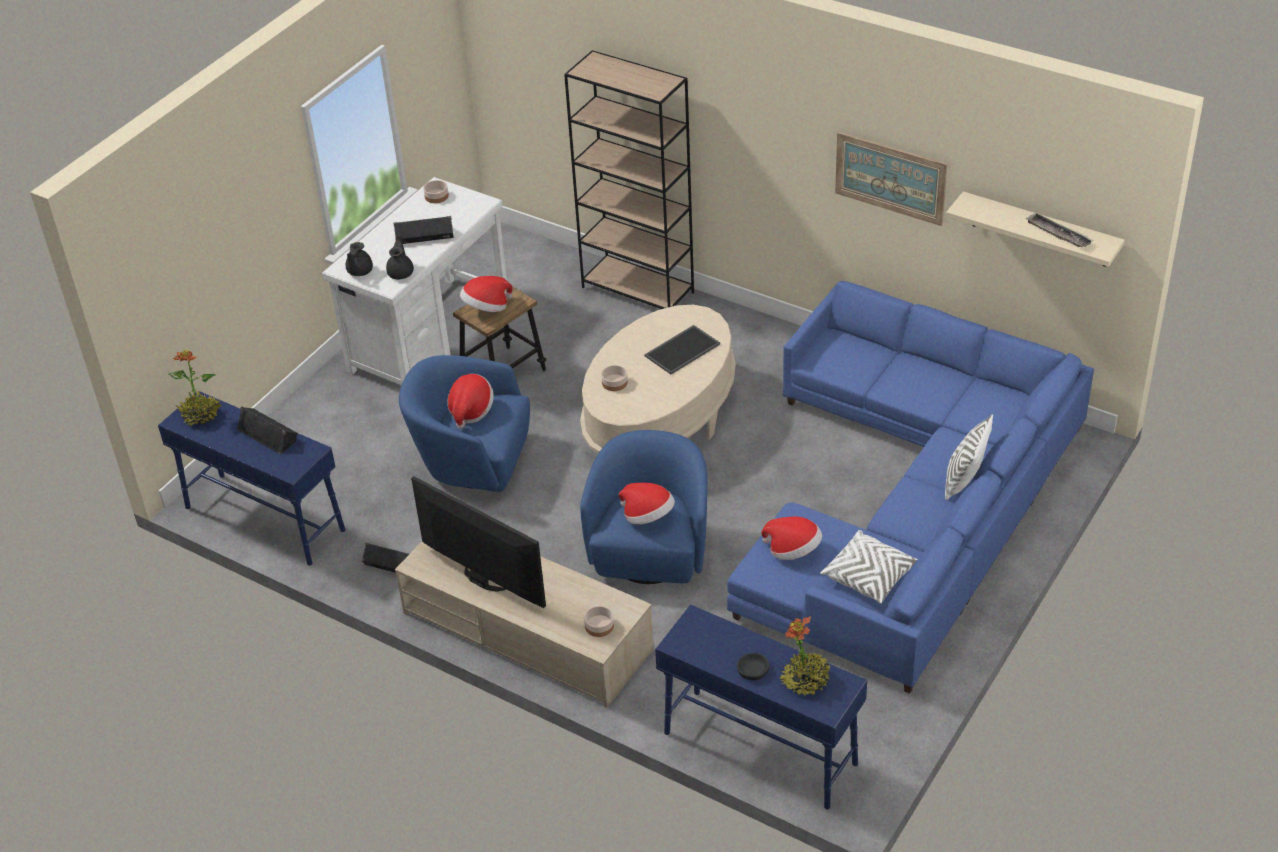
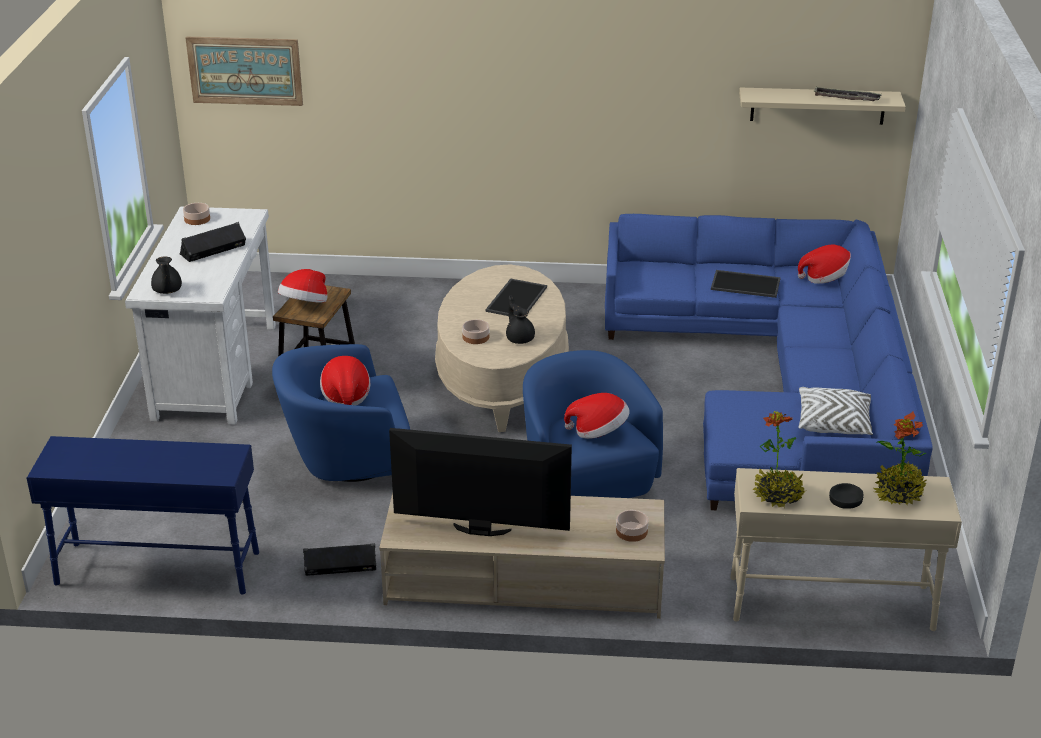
camera: 30 degrees left, 10 degrees down
potted plant [168,349,222,426] -> potted plant moved to [753,411,805,508]
black speaker [237,407,298,455] -> none
black teapot [386,232,414,280] -> black teapot moved to [506,295,535,344]
beige bookcase [564,50,694,309] -> none
blue console table [655,605,867,809] -> beige console table [730,468,962,631]
hat [761,517,822,560] -> hat moved to [798,244,851,284]
picture [835,132,948,226] -> picture moved to [185,37,303,106]
white pillow [945,414,993,500] -> none
none -> tray [711,270,781,298]

